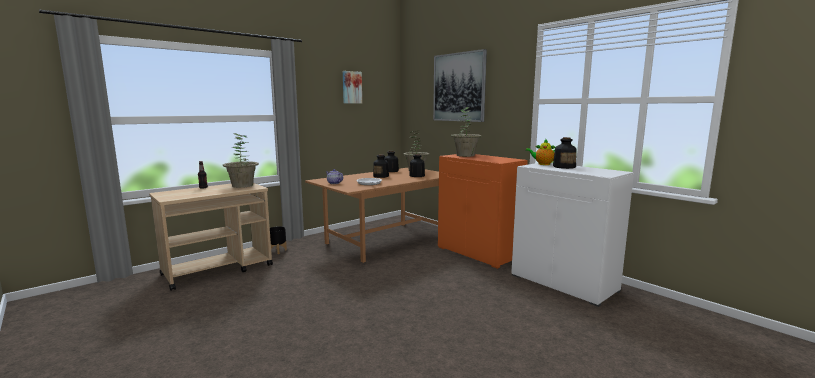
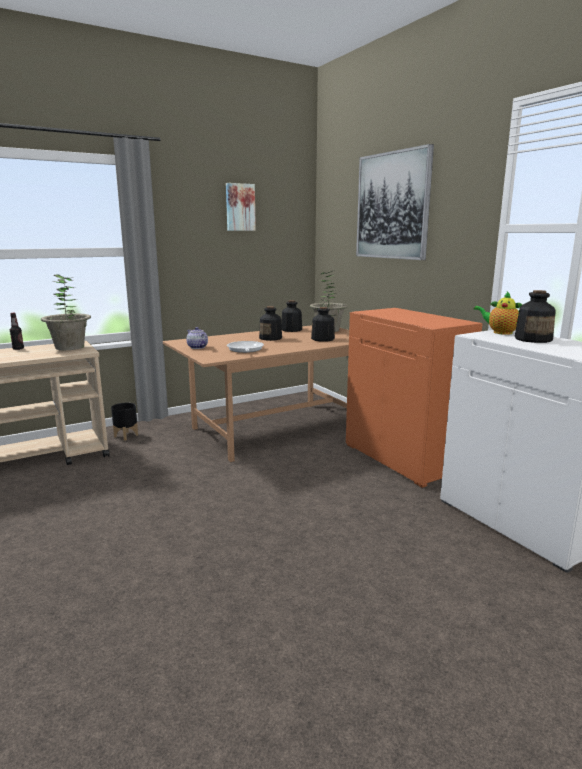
camera: 10 degrees right, 5 degrees up
potted plant [451,107,482,157] -> none

